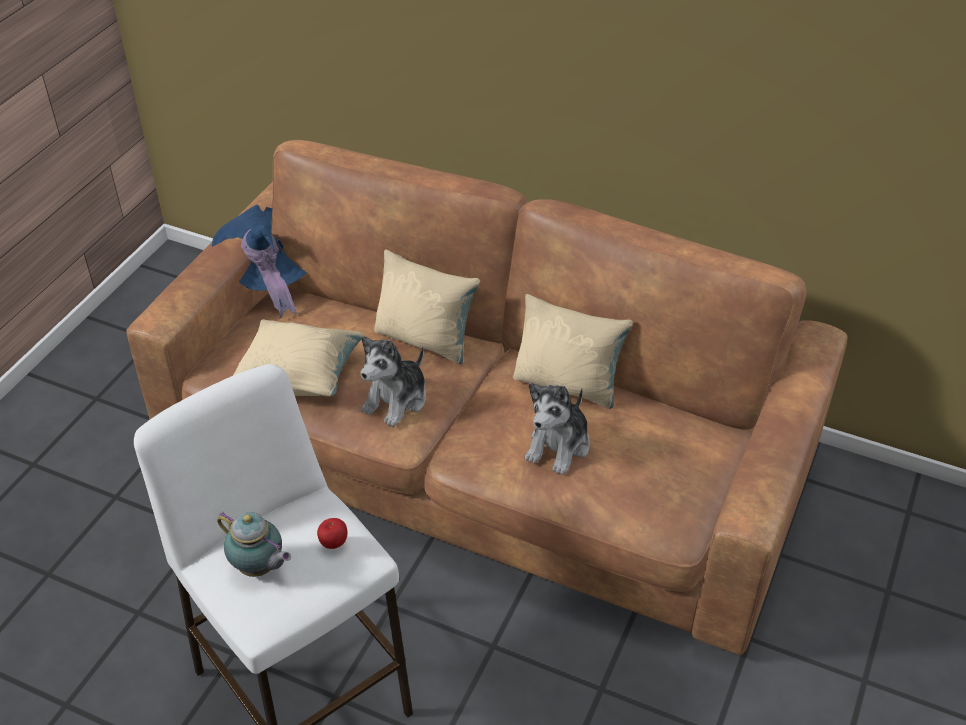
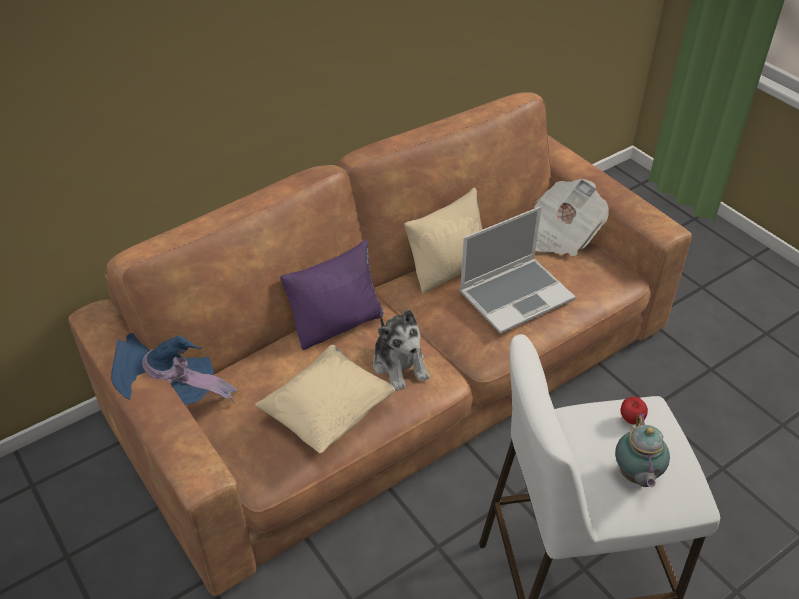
camera: 60 degrees left, 0 degrees up
teapot [217,511,291,577] -> teapot turned 120 degrees clockwise [615,413,670,487]
beige pillow [374,249,480,364] -> purple pillow [280,240,384,350]
plush toy [525,383,590,475] -> laptop [460,206,575,334]
none -> newspaper [534,179,609,256]

